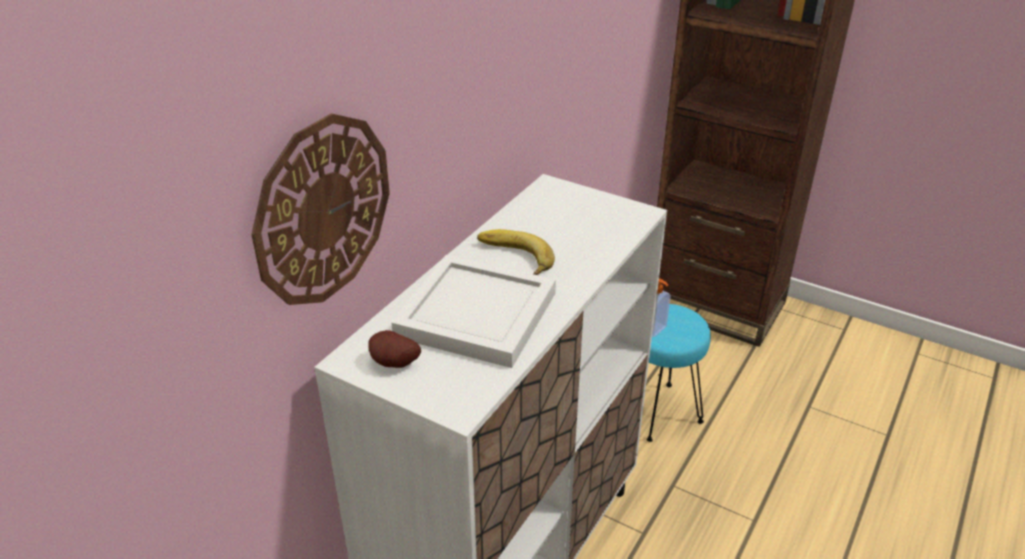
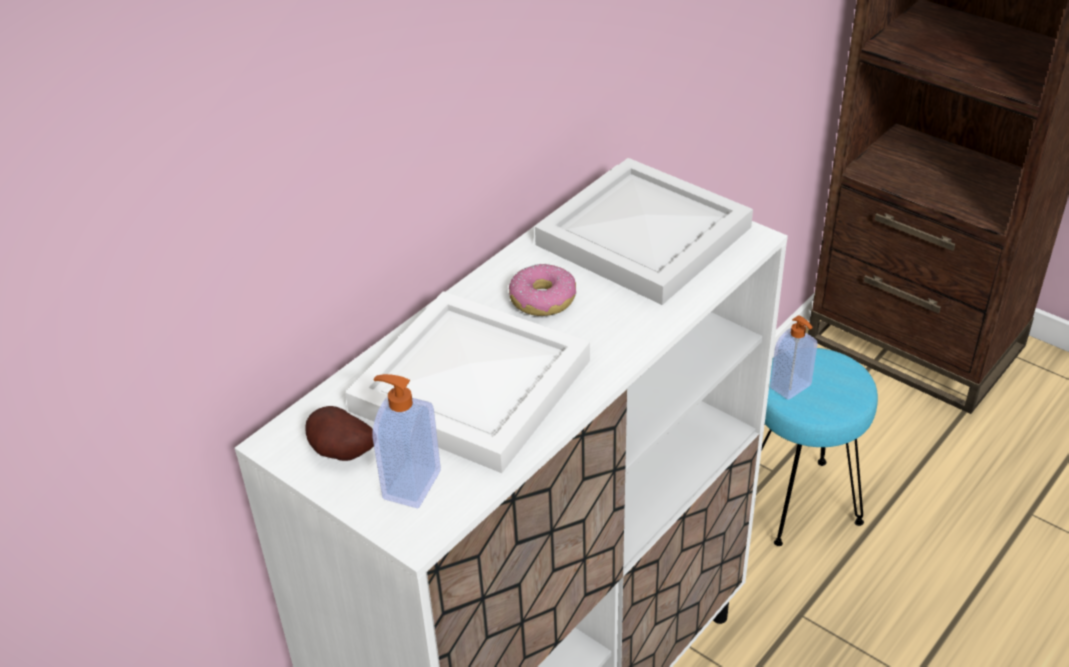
camera: 10 degrees right, 5 degrees up
wall clock [251,113,390,305] -> none
banana [477,229,555,275] -> donut [509,264,576,316]
none -> soap dispenser [373,374,441,509]
none -> white tray [535,158,753,305]

